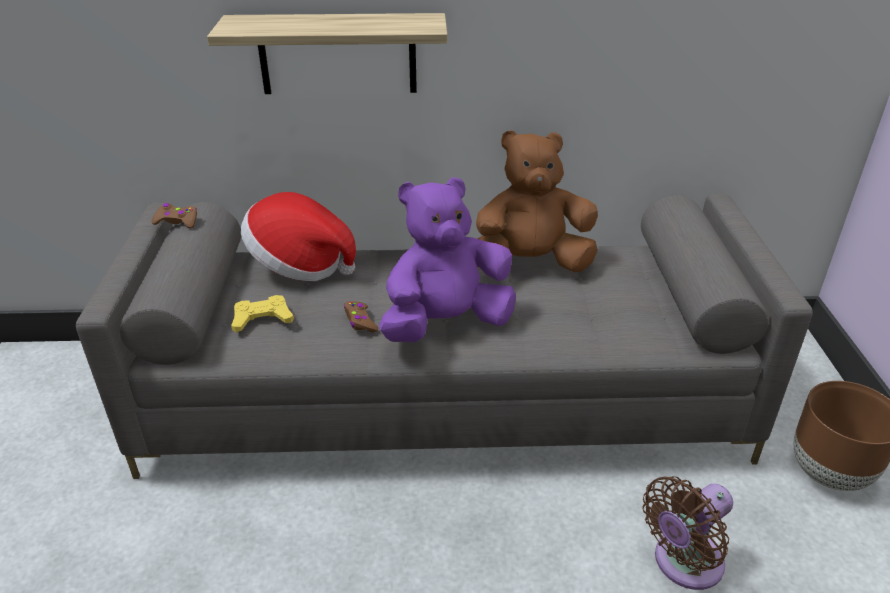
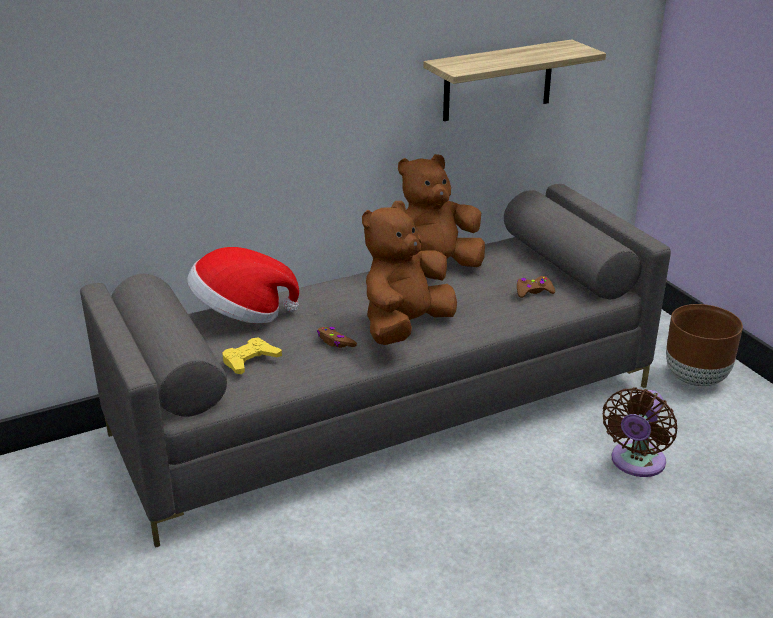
camera: 25 degrees left, 5 degrees down
brown game controller [152,203,197,229] -> brown game controller moved to [517,276,555,298]
shelf [207,13,448,94] -> shelf moved to [424,39,606,121]
purple plush toy [379,177,516,342] -> brown plush toy [362,201,457,345]

